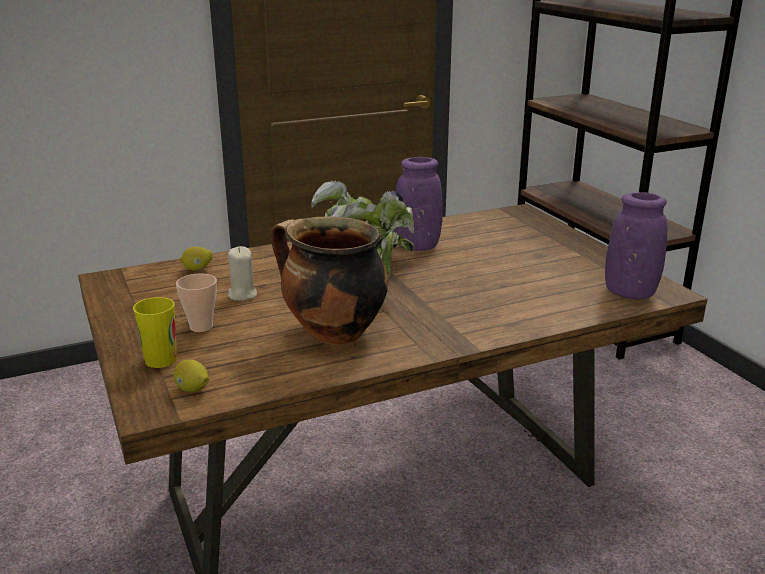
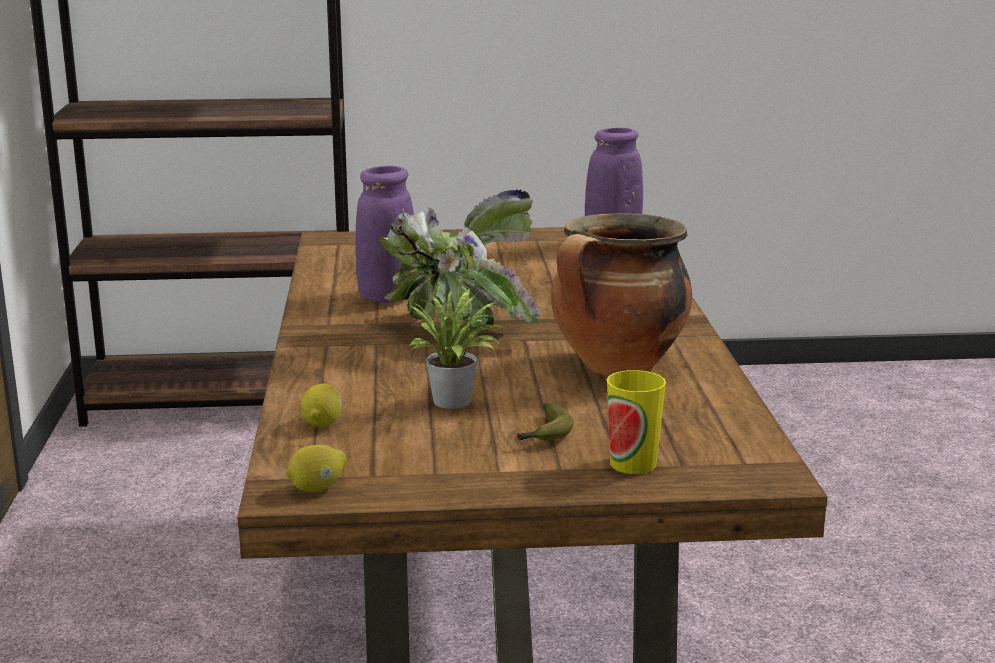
camera: 70 degrees left, 5 degrees down
lemon [173,359,209,392] -> lemon moved to [286,445,346,492]
cup [176,274,217,332] -> banana [517,403,574,440]
beige candle [228,246,257,301] -> potted plant [394,287,503,409]

